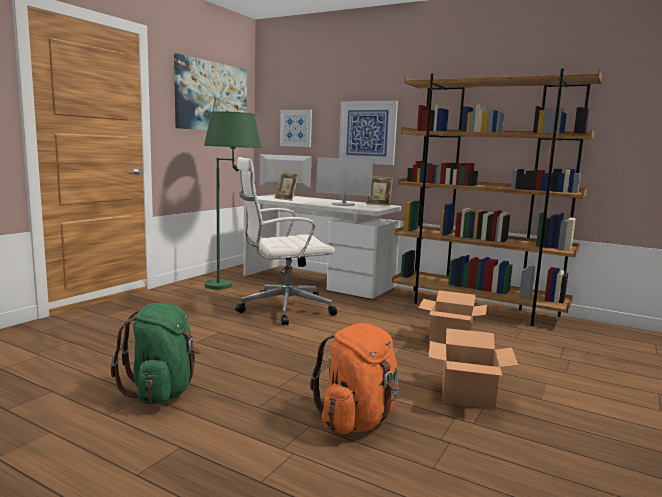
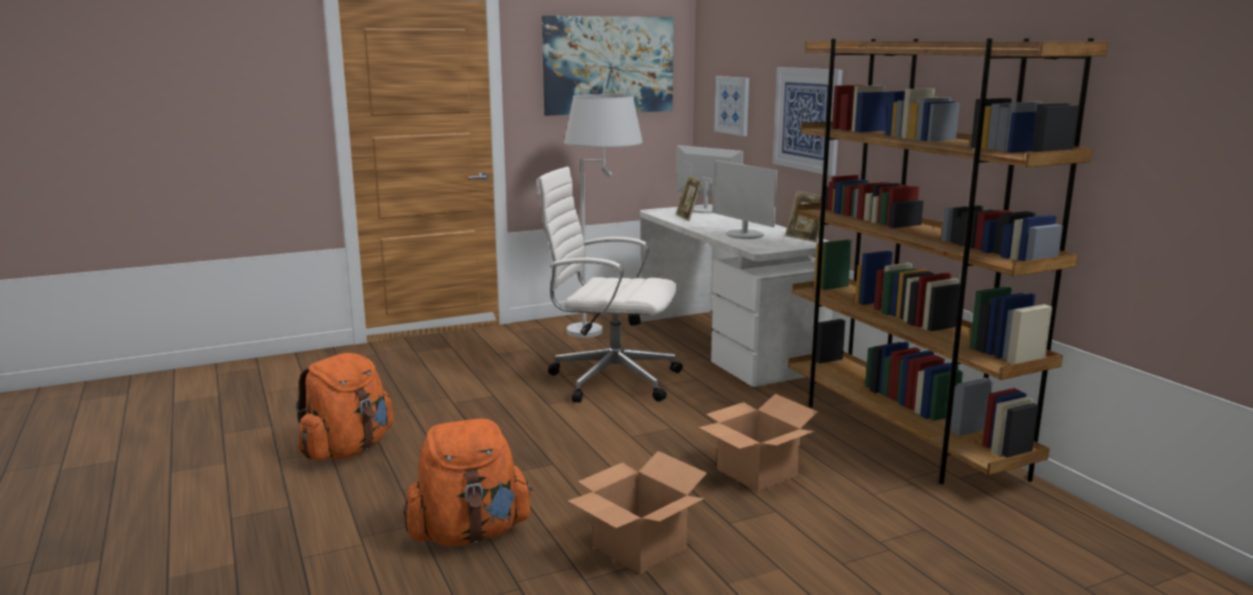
camera: 35 degrees right, 5 degrees up
green backpack [111,303,201,405] -> orange backpack [296,353,394,461]
green floor lamp [204,111,261,290] -> white floor lamp [564,94,643,338]

